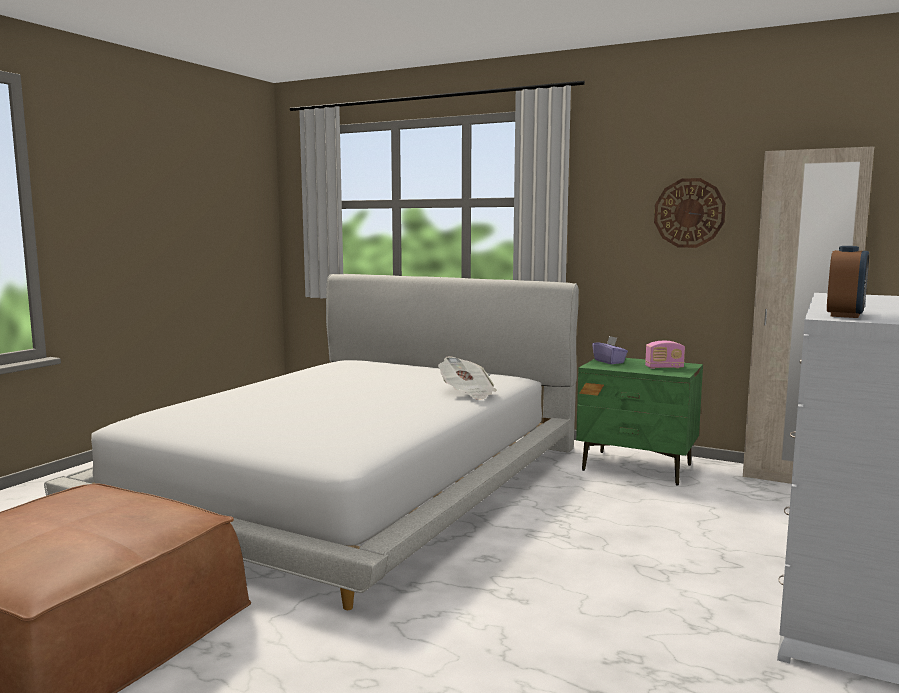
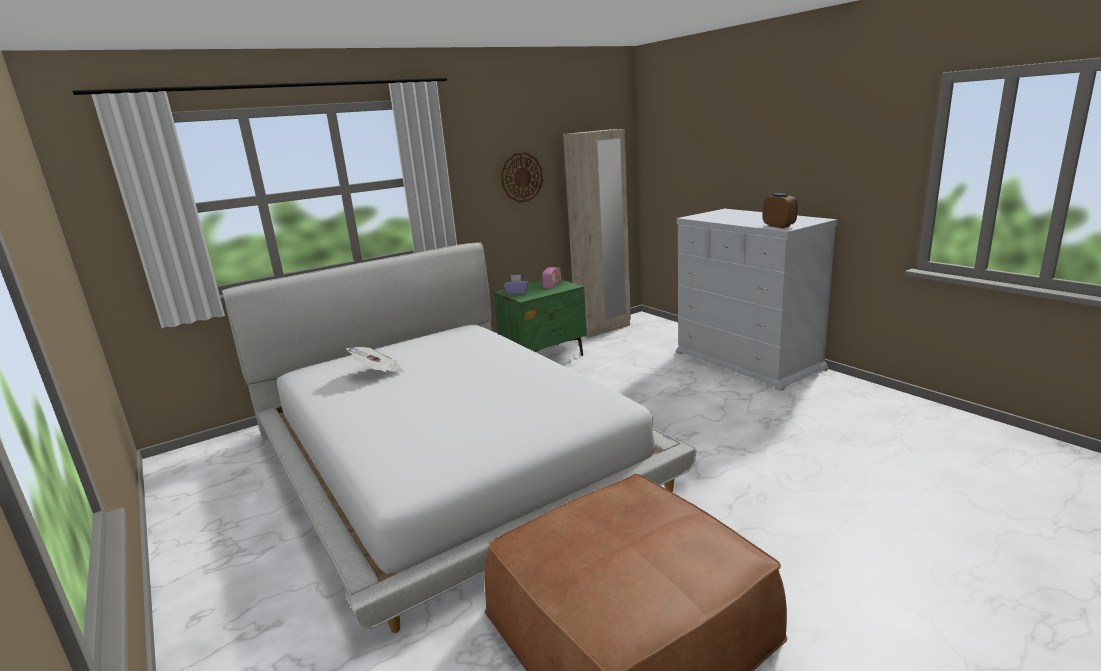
camera: 60 degrees left, 10 degrees up
newspaper [438,356,497,400] -> newspaper moved to [346,347,404,373]

